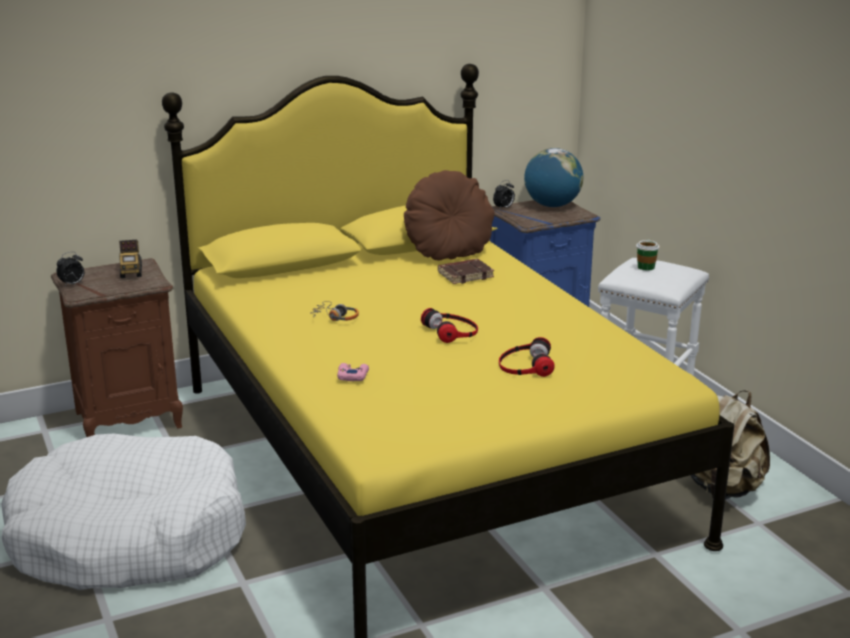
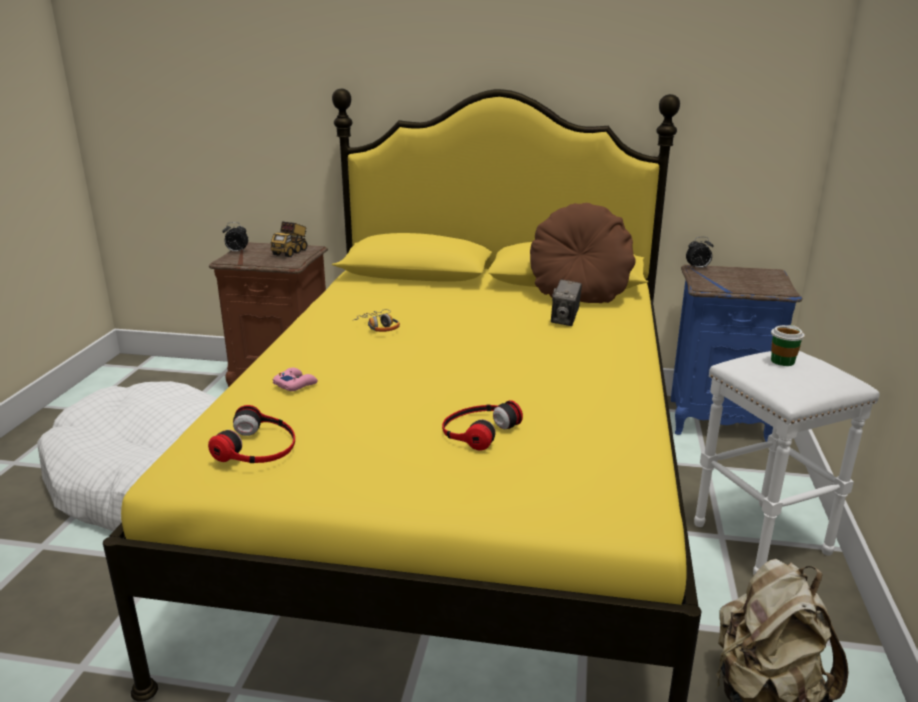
camera: 35 degrees right, 0 degrees up
headphones [421,308,478,343] -> headphones moved to [208,405,295,463]
brown book [438,259,494,284] -> camera [551,279,582,326]
globe [524,148,583,207] -> none

